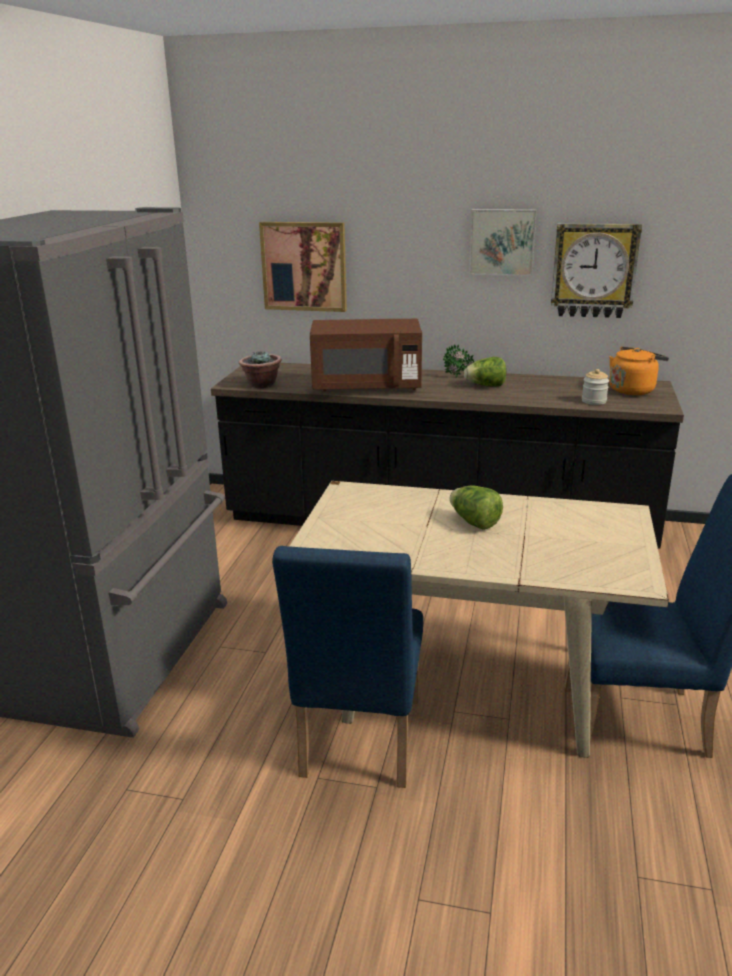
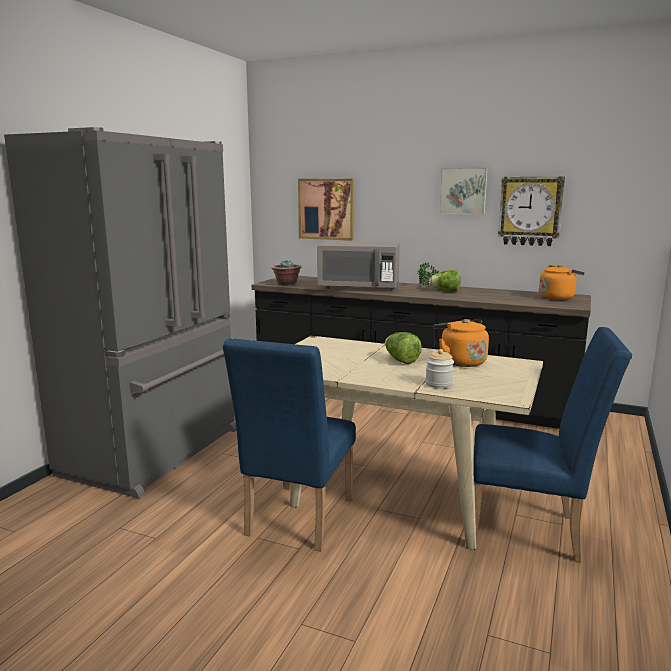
camera: 10 degrees right, 10 degrees down
brown microwave [310,319,422,391] -> grey microwave [317,241,400,291]
jar [582,369,609,405] -> jar moved to [426,349,454,389]
none -> orange kettle [433,319,489,367]

